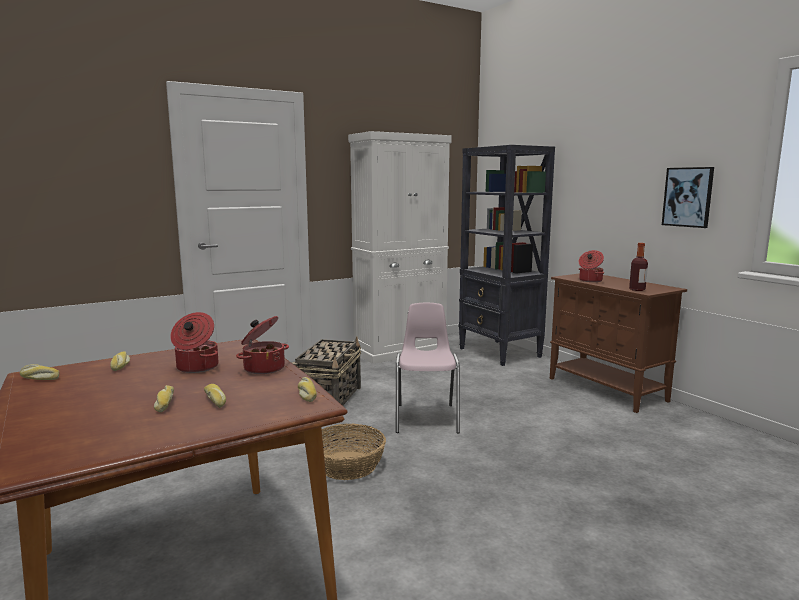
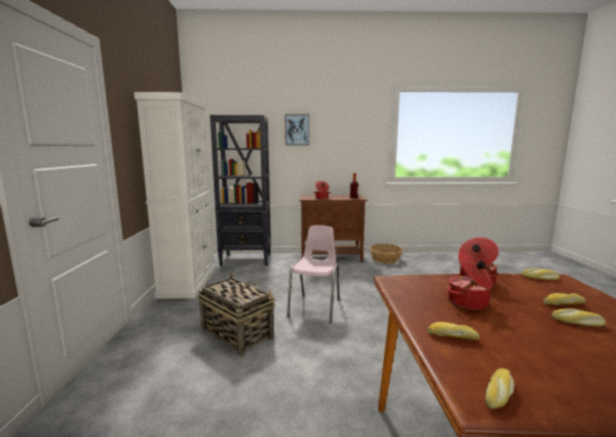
camera: 60 degrees left, 0 degrees up
basket [322,424,386,480] -> basket moved to [370,244,403,263]
pink chair [396,303,460,433] -> pink chair turned 75 degrees clockwise [287,225,340,323]
picture [662,167,714,228] -> picture moved to [285,114,309,145]

